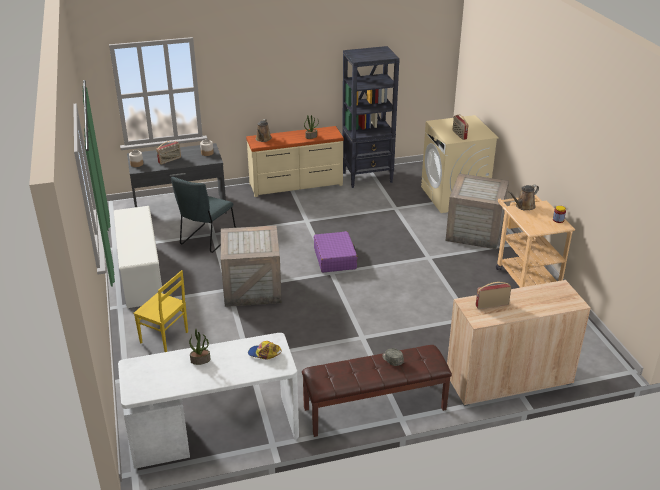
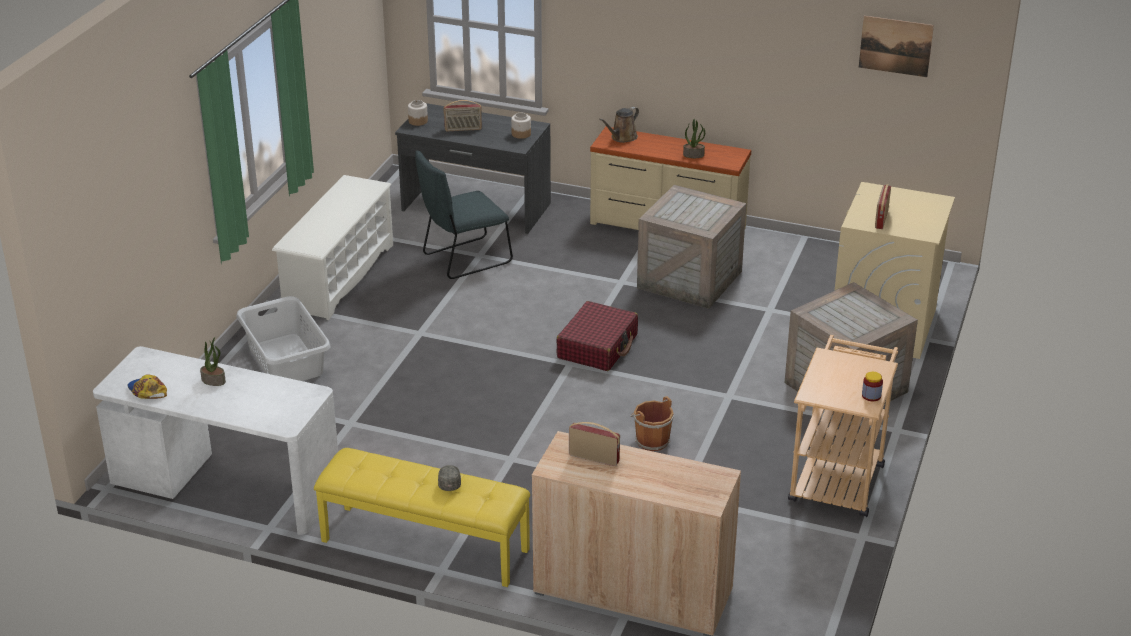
camera: 35 degrees right, 0 degrees up
yellow chair [134,270,188,352] -> grey laundry basket [236,296,331,381]
crate [221,225,282,307] -> crate moved to [637,185,746,309]
cap [248,341,282,359] -> cap moved to [127,375,167,399]
brown bench [302,345,452,437] -> yellow bench [314,448,530,587]
purple suitcase [314,231,358,272] -> red suitcase [556,301,638,371]
black bookcase [342,46,400,188] -> none
brown watering can [508,185,539,210] -> none
none -> brown bucket [630,396,674,451]
none -> picture [859,16,934,77]

